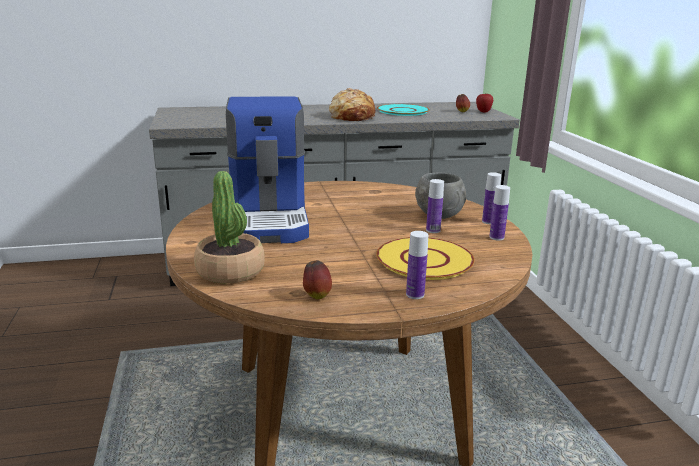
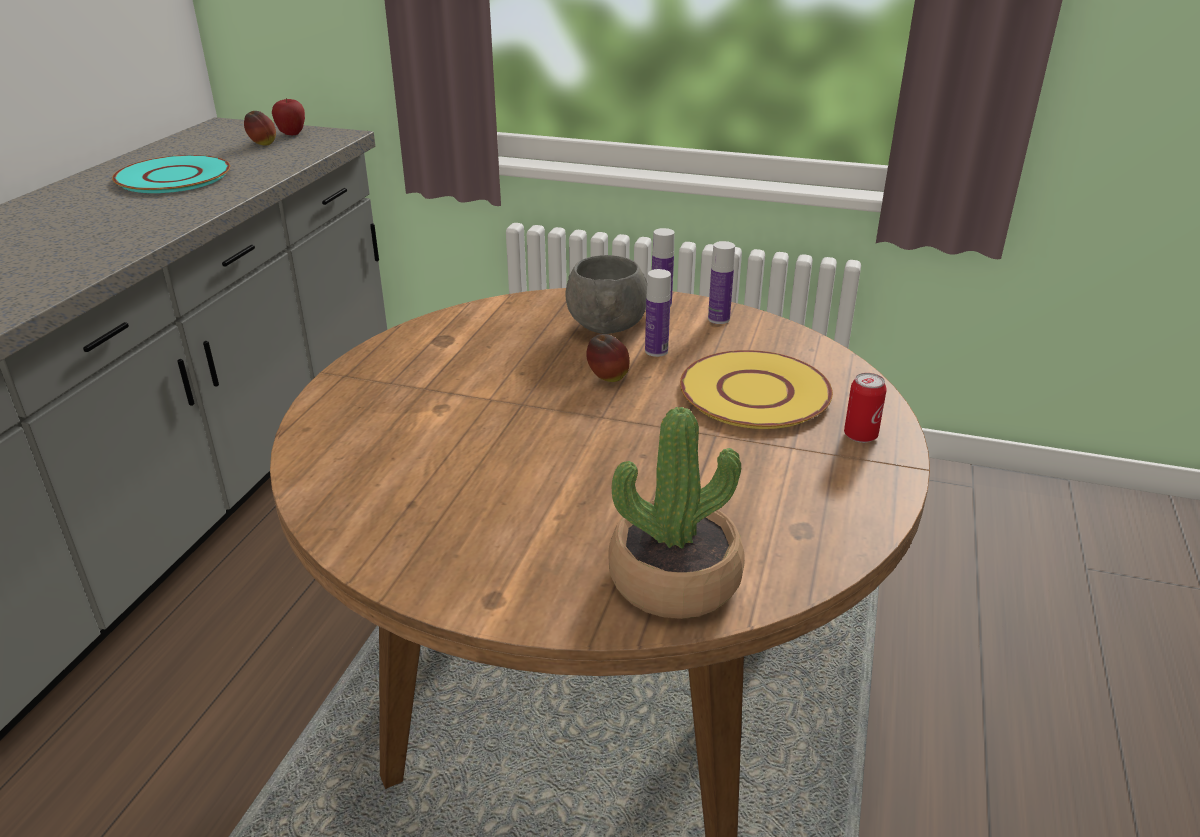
camera: 60 degrees left, 10 degrees up
coffee machine [226,96,309,243] -> none
apple [303,260,332,299] -> apple moved to [586,334,629,382]
bread [329,88,376,121] -> none
bottle [406,231,428,299] -> can [844,373,887,443]

